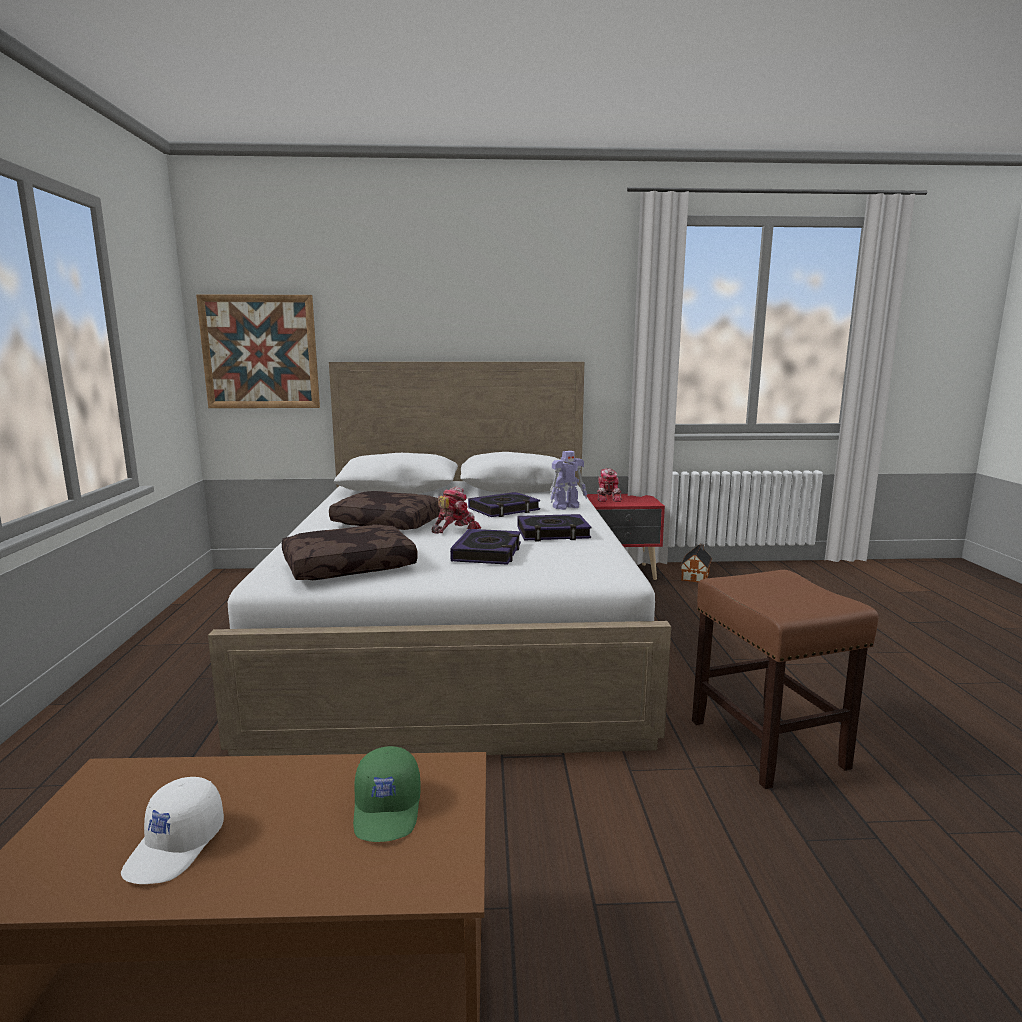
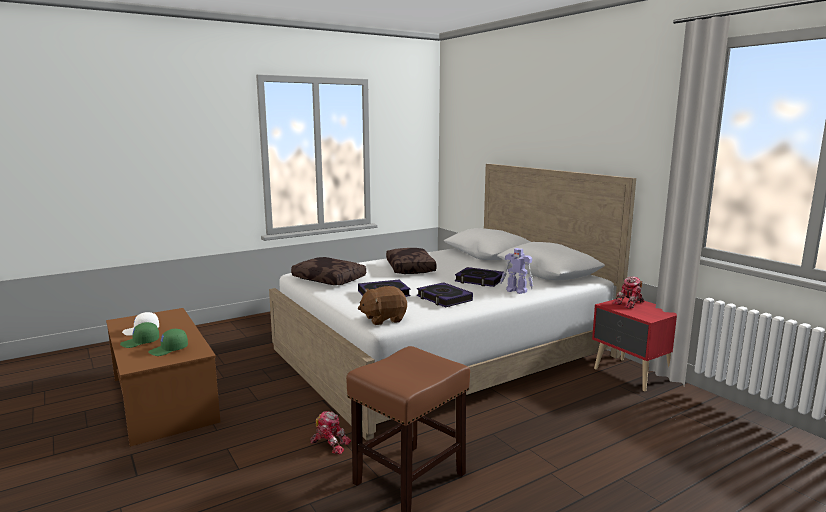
camera: 60 degrees right, 0 degrees up
picture [196,294,320,408] -> none
toy robot [432,487,481,534] -> toy robot moved to [310,411,351,455]
toy house [680,544,712,583] -> none
none -> green cap [120,322,159,348]
none -> brown plush toy [358,286,407,325]

